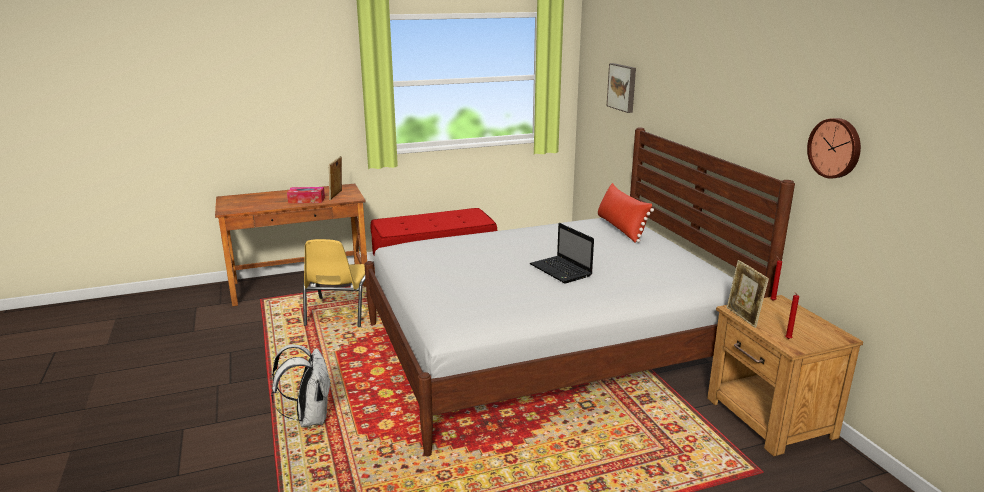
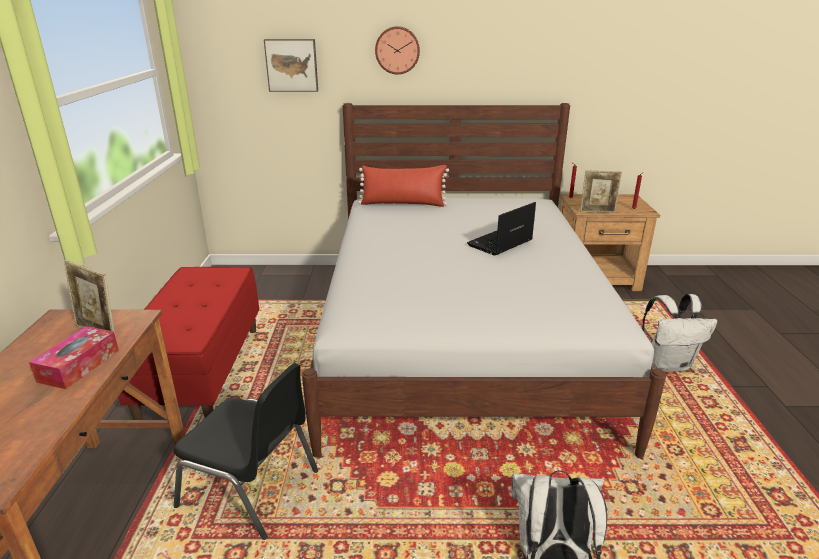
camera: 70 degrees left, 5 degrees up
yellow chair [303,239,366,327] -> black chair [173,363,318,540]
laptop [530,223,594,283] -> laptop turned 150 degrees clockwise [467,202,536,256]
wall clock [807,118,861,179] -> wall clock moved to [375,26,420,74]
none -> white backpack [642,294,717,372]

